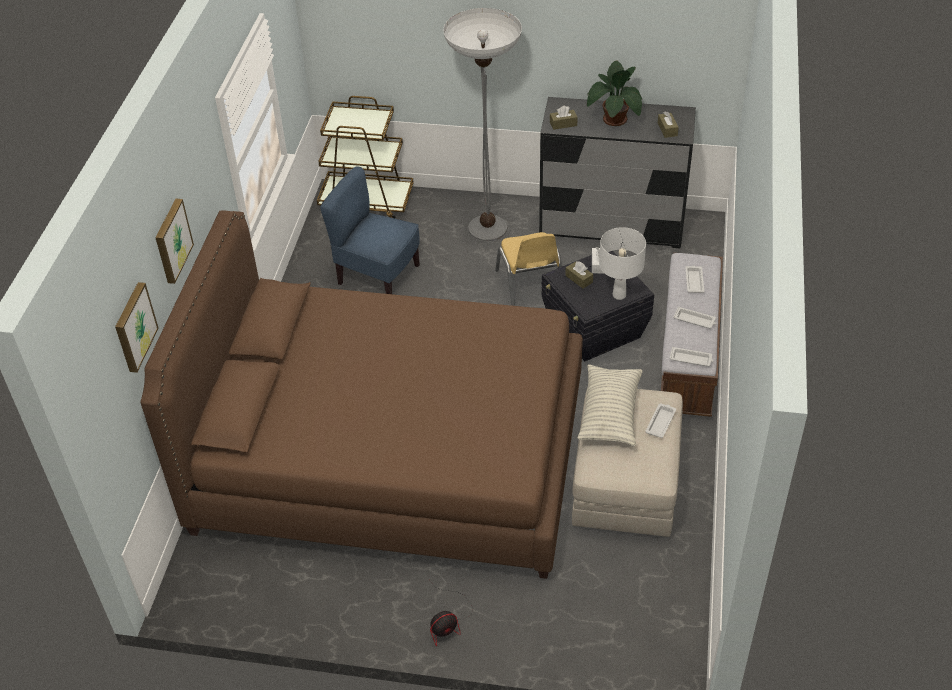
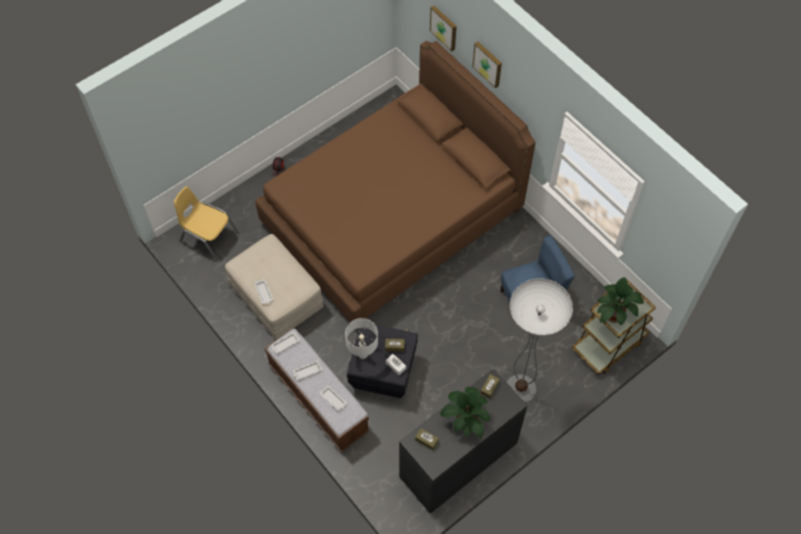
camera: 130 degrees right, 15 degrees up
yellow chair [495,232,562,306] -> yellow chair moved to [174,186,239,261]
pillow [578,364,642,447] -> none
none -> potted plant [597,277,644,325]

